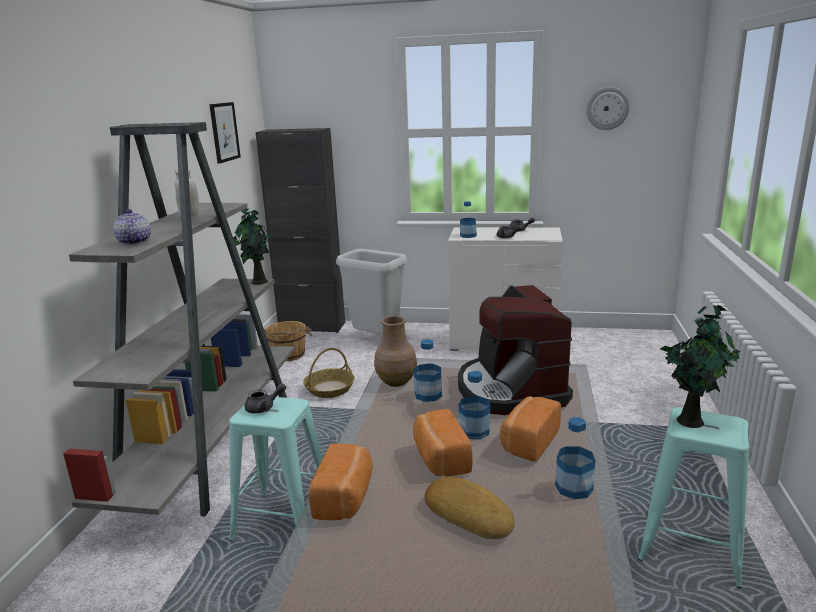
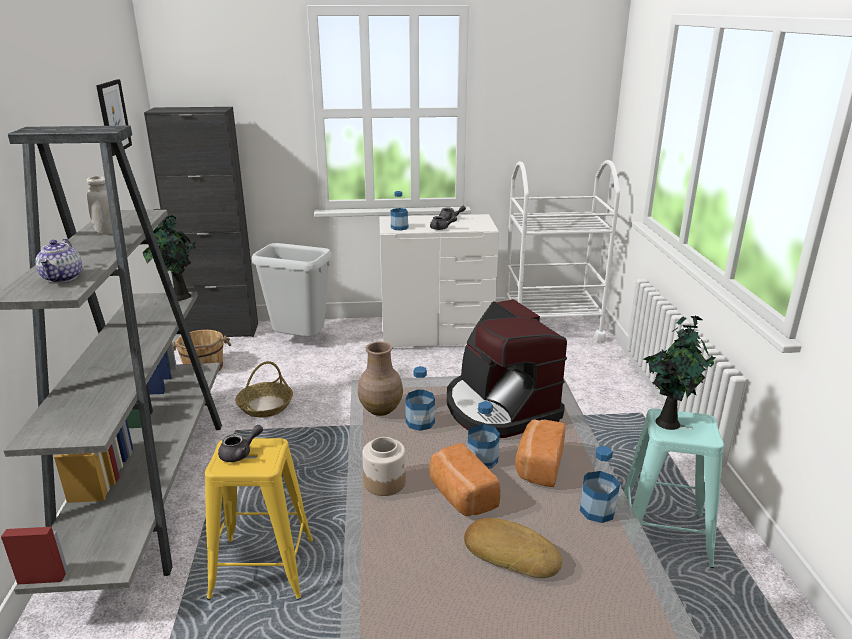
camera: 15 degrees left, 5 degrees up
teapot [113,209,151,245] -> teapot turned 150 degrees counterclockwise [35,239,82,283]
turquoise stool [229,397,322,541] -> yellow stool [205,438,313,600]
bread [309,443,373,520] -> none
wall clock [586,87,630,130] -> none
none -> jar [362,437,406,496]
none -> white cart [505,160,620,343]

